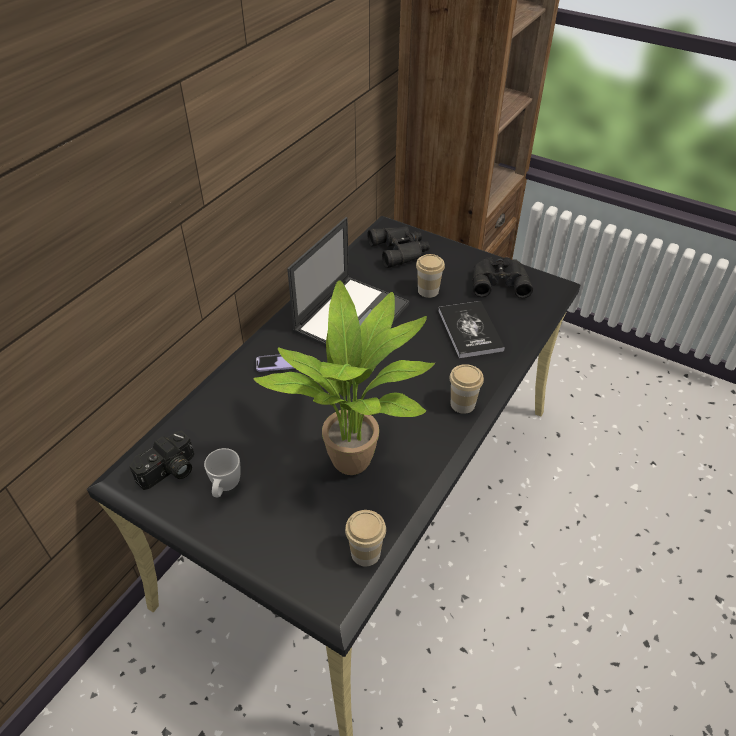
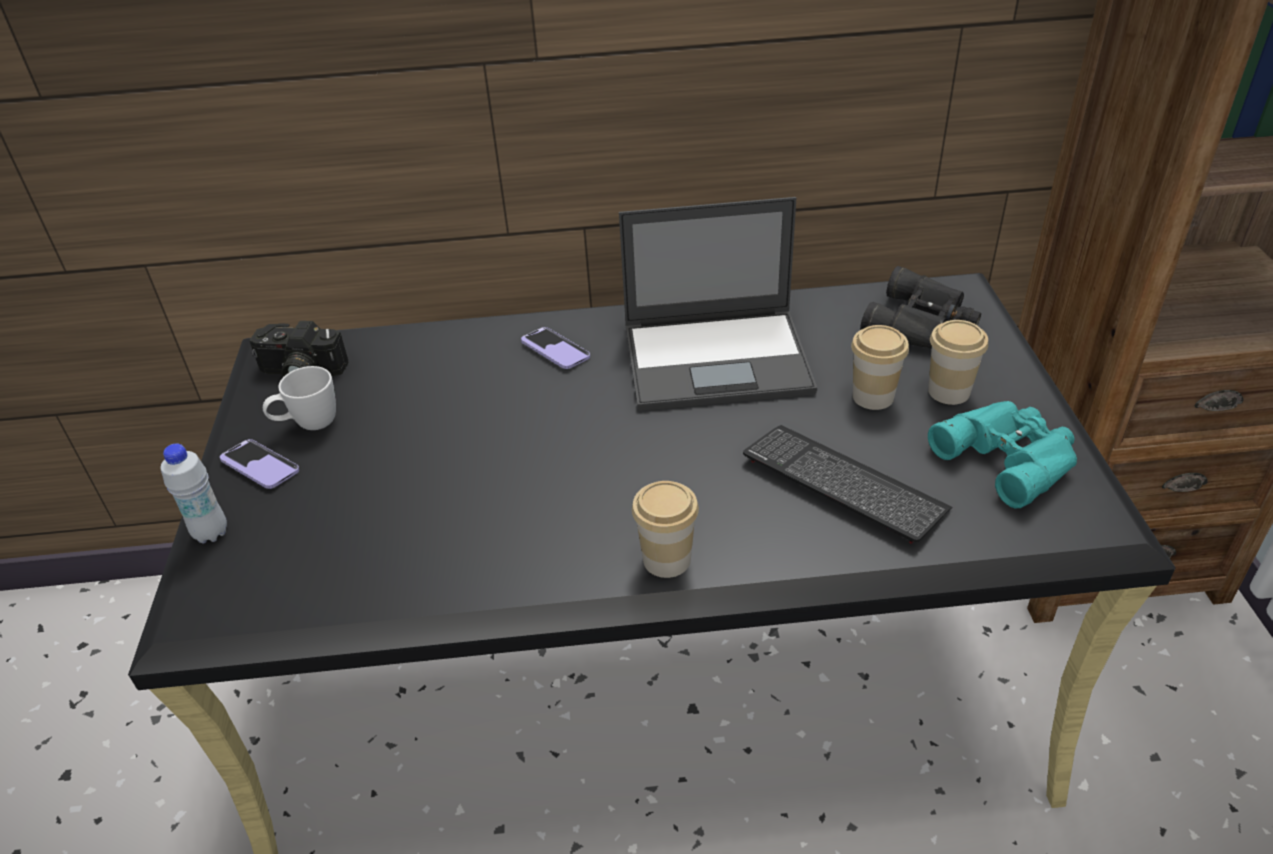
camera: 55 degrees right, 5 degrees down
potted plant [253,280,435,475] -> none
cup [345,510,386,566] -> cup moved to [928,320,988,405]
book [438,301,505,358] -> keyboard [743,425,953,544]
black binoculars [472,257,533,298] -> turquoise binoculars [928,401,1077,509]
none -> white bottle [161,443,227,543]
none -> phone [220,439,299,489]

